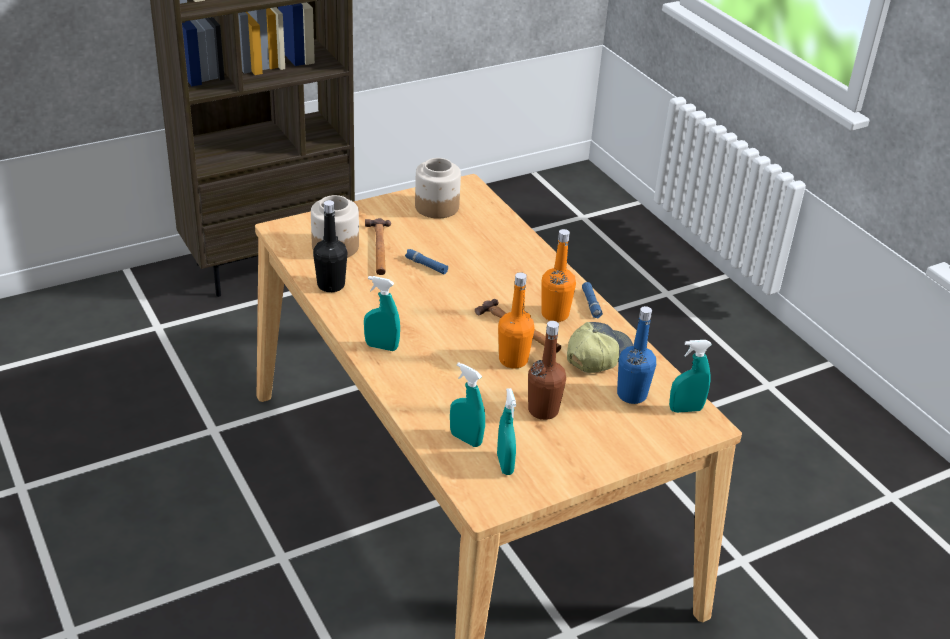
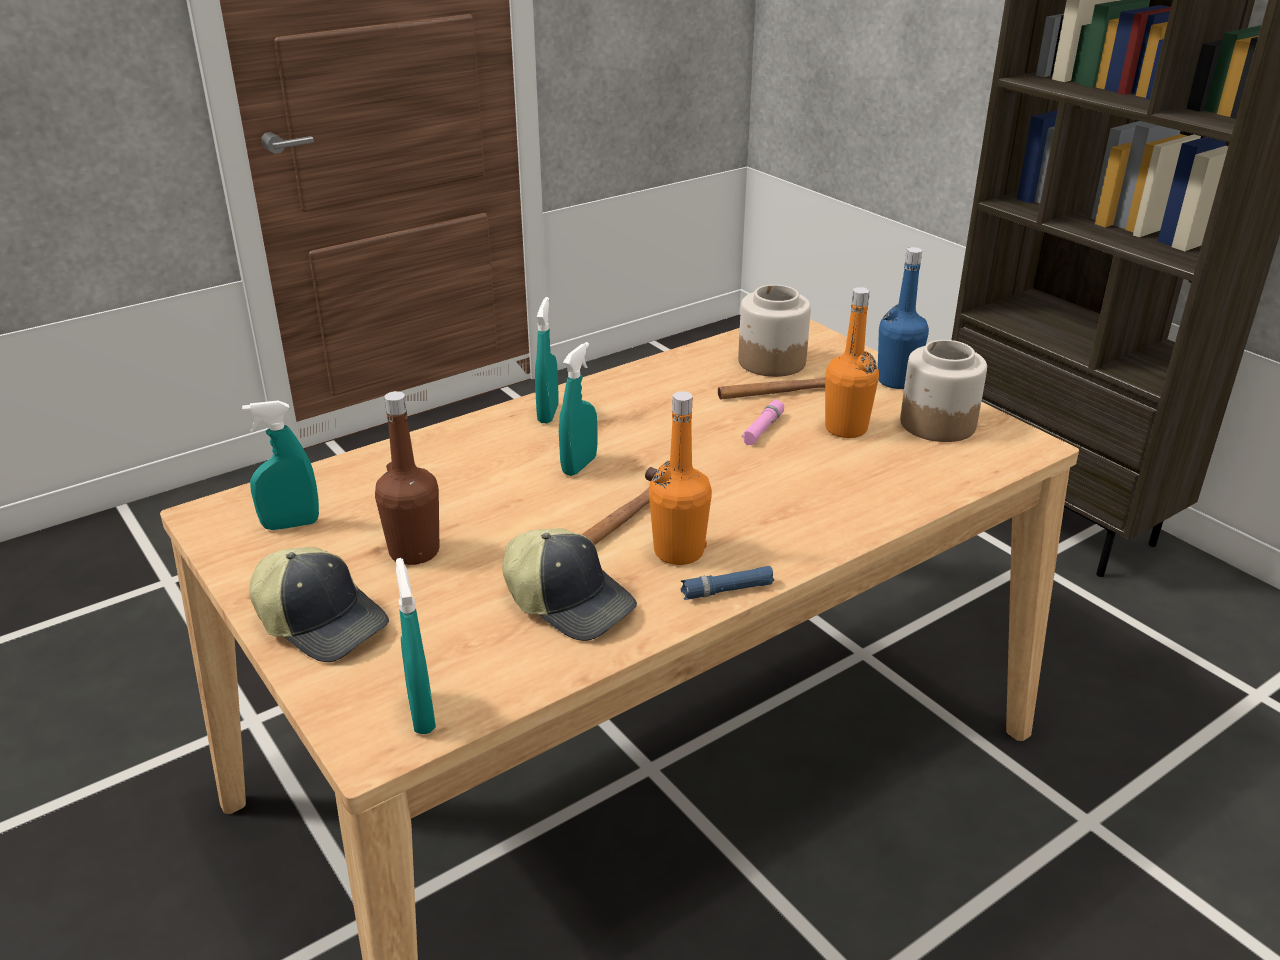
camera: 85 degrees right, 5 degrees down
black bottle [313,200,347,292] -> none
blue flashlight [405,249,448,274] -> pink flashlight [742,399,784,445]
turquoise spray bottle [450,362,485,447] -> turquoise spray bottle moved to [559,342,598,476]
orange bottle [498,272,535,369] -> orange bottle moved to [825,287,879,438]
blue bottle [617,306,656,404] -> blue bottle moved to [878,247,929,389]
none -> cap [249,547,389,662]

